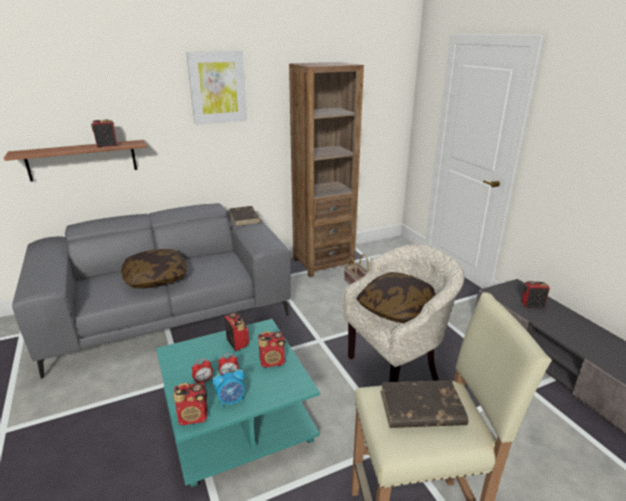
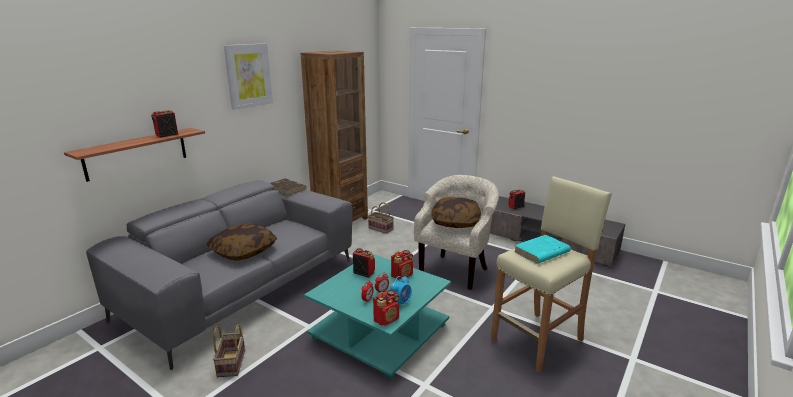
camera: 30 degrees left, 5 degrees down
brown book [380,380,468,428] -> turquoise book [514,235,571,264]
none -> basket [213,324,245,377]

